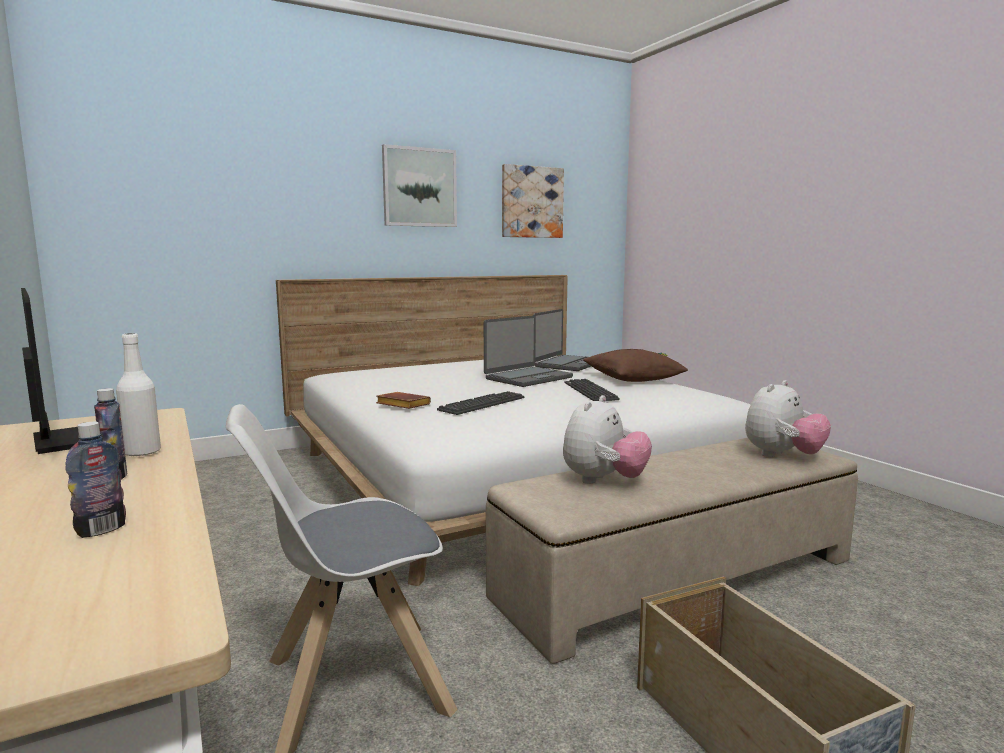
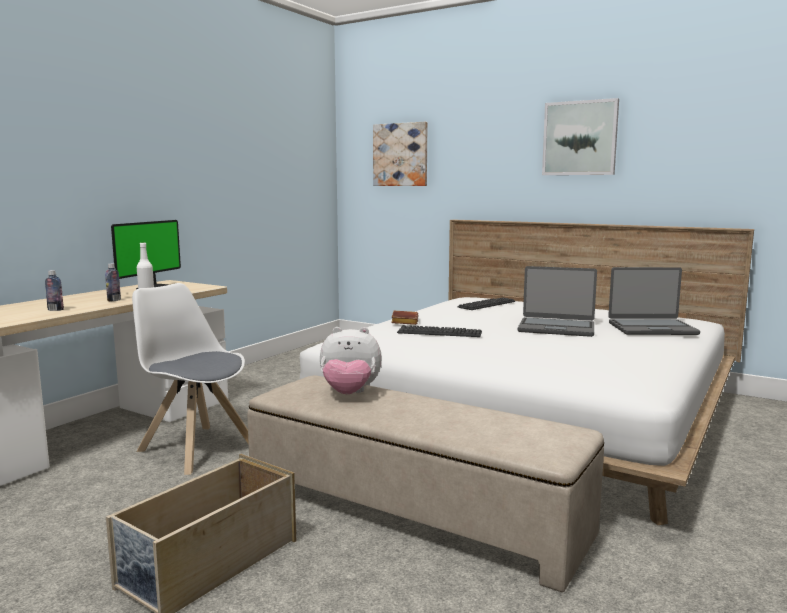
camera: 60 degrees right, 0 degrees up
picture [502,164,564,238] -> picture moved to [373,122,427,186]
keyboard [565,379,620,401] -> keyboard moved to [458,297,515,310]
brown pillow [583,349,688,382] -> none
plush toy [745,380,831,457] -> none

